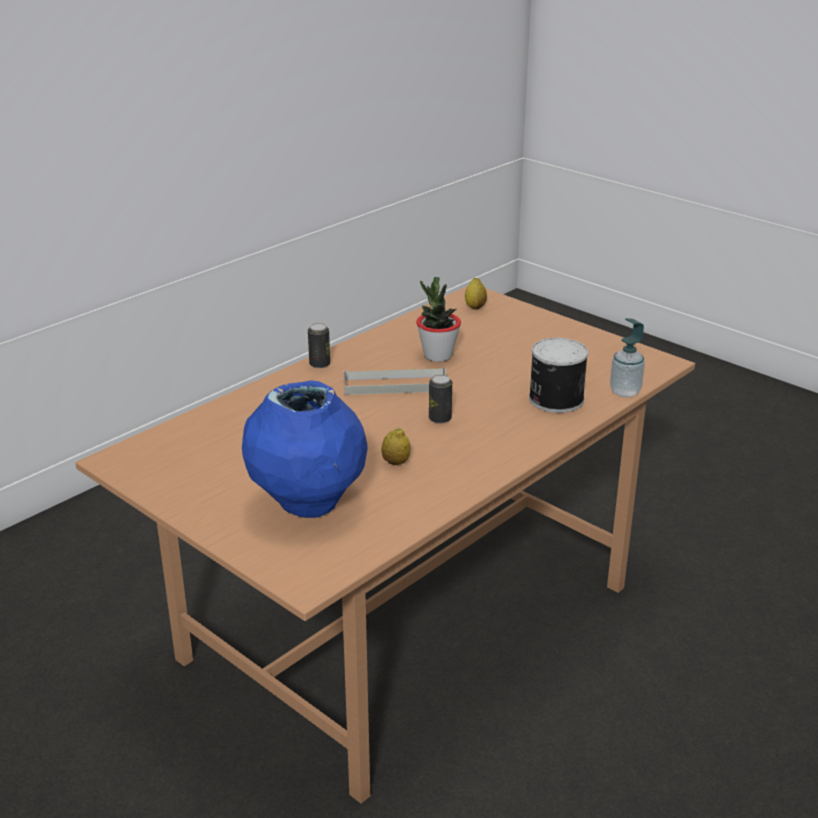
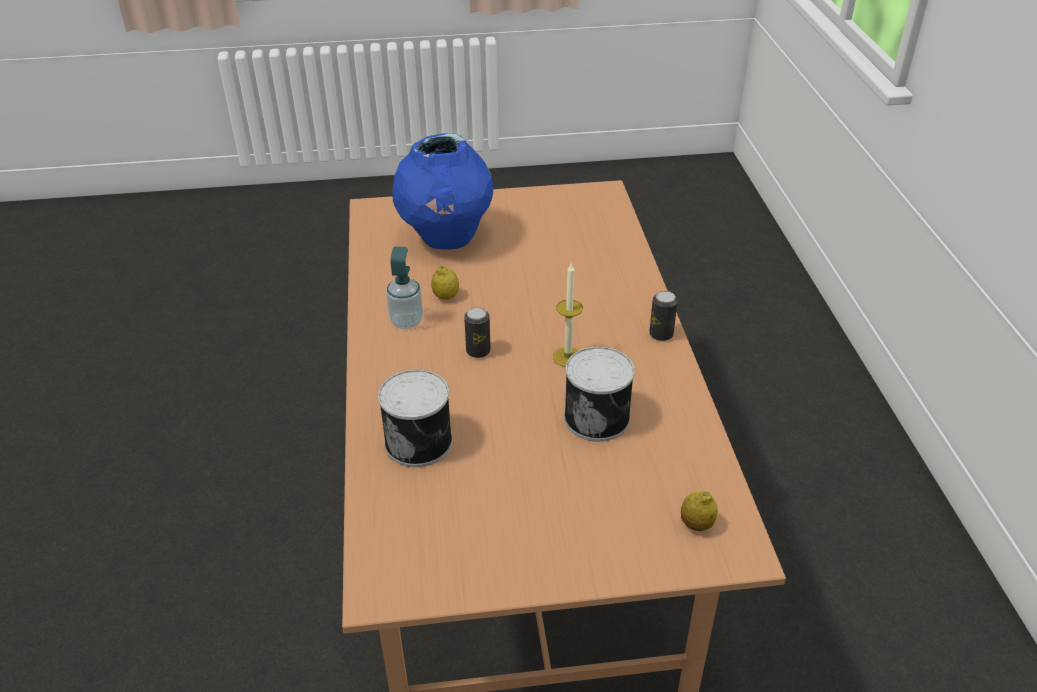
camera: 130 degrees right, 10 degrees up
grey tray [343,367,446,395] -> candle [553,264,583,367]
potted plant [416,277,461,362] -> can [564,347,634,442]
soap dispenser [610,318,645,397] -> soap dispenser moved to [386,246,423,329]

